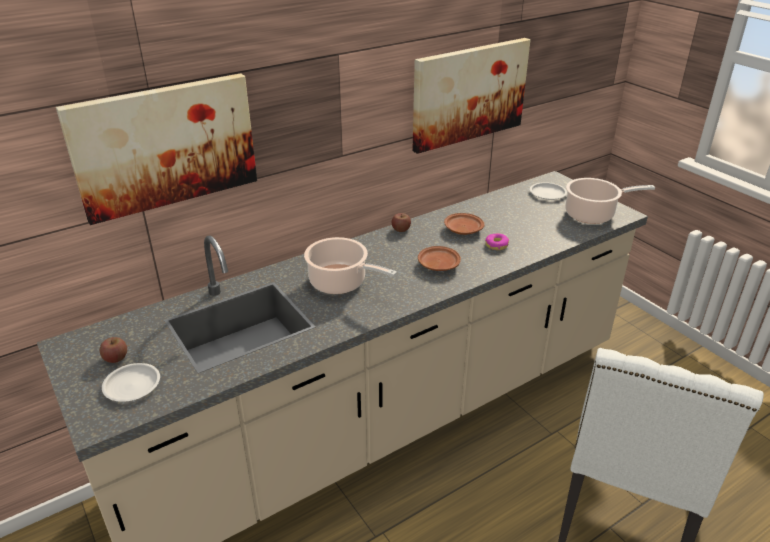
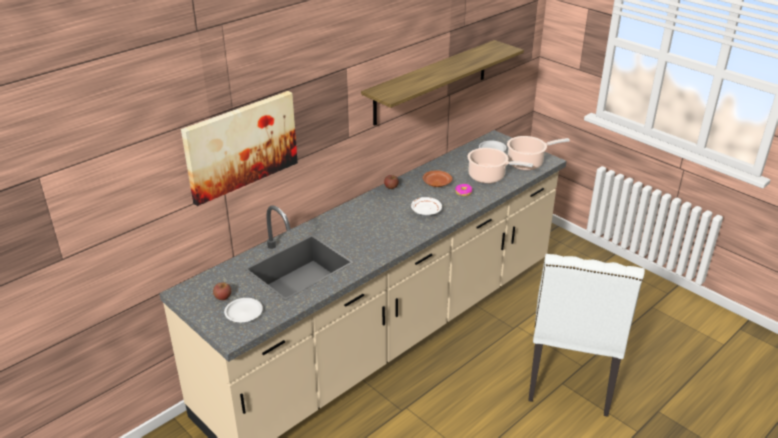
camera: 10 degrees left, 0 degrees up
cooking pot [304,237,397,294] -> cooking pot moved to [468,148,533,183]
picture [412,38,531,154] -> shelf [361,40,524,126]
brown plate [418,246,461,271] -> white plate [411,197,442,215]

